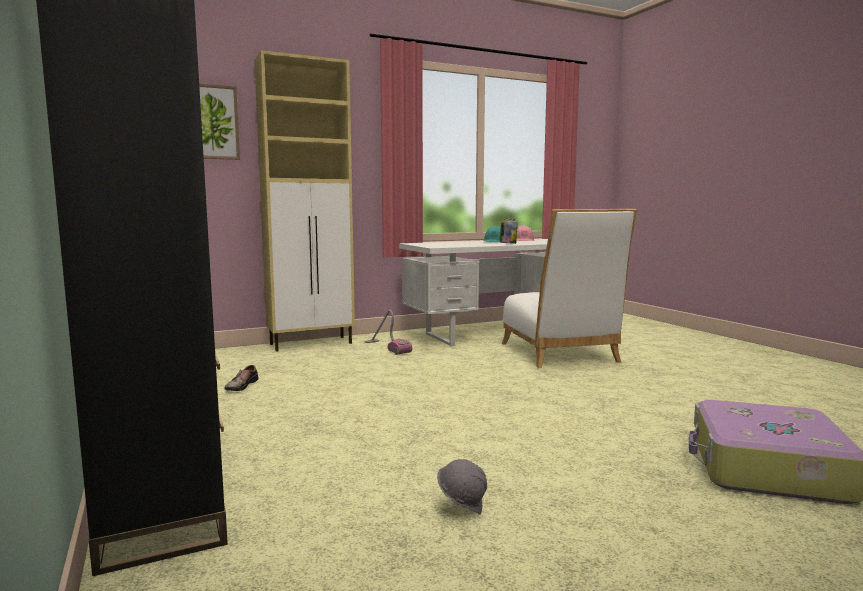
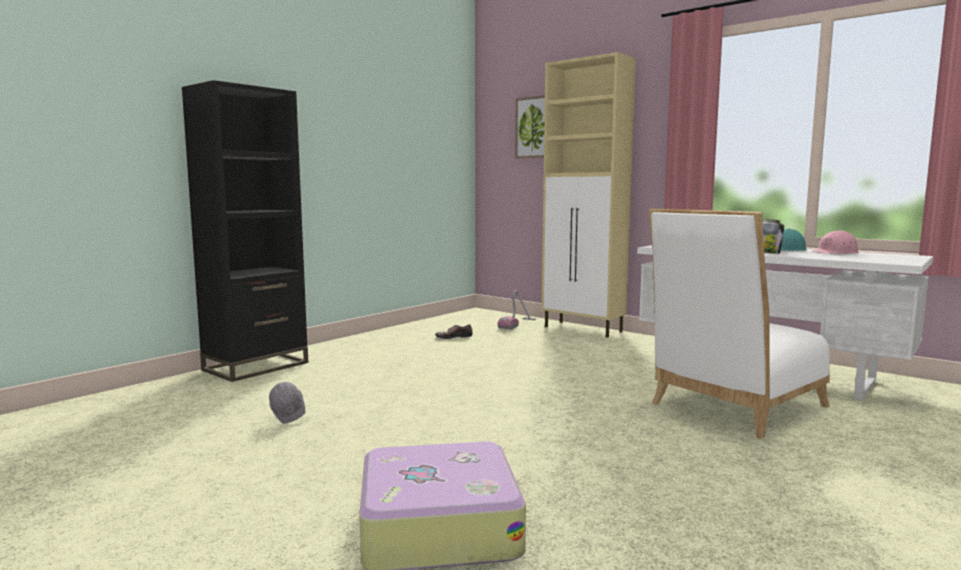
camera: 65 degrees right, 0 degrees up
vacuum cleaner [365,310,412,355] -> vacuum cleaner moved to [497,290,536,330]

